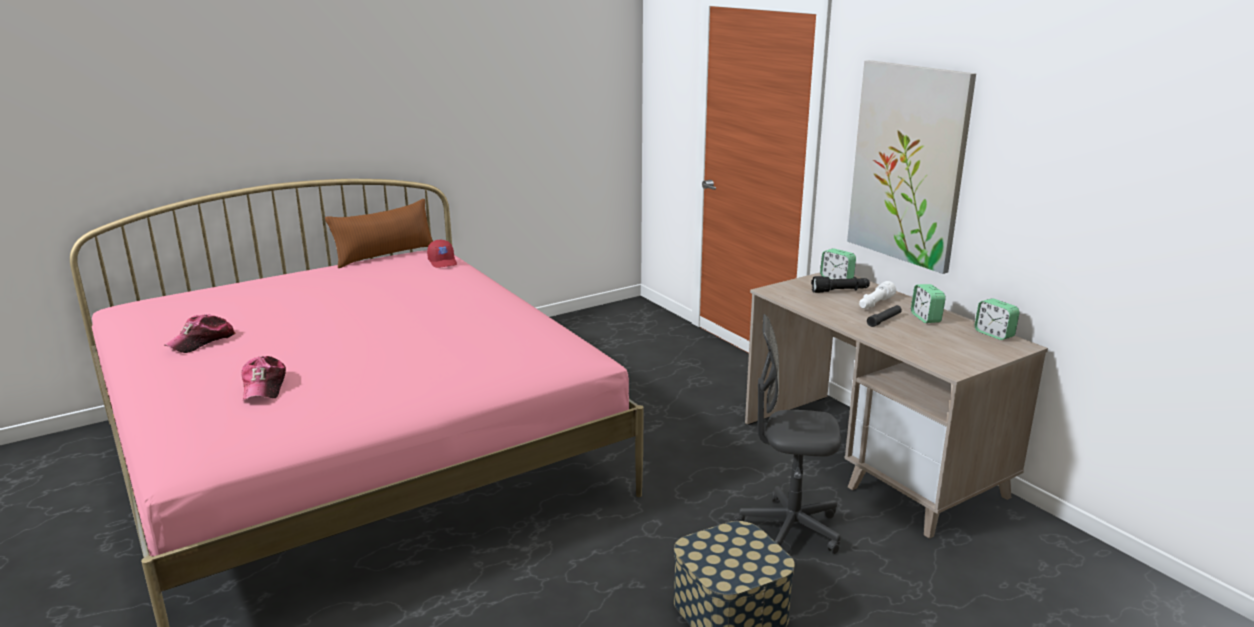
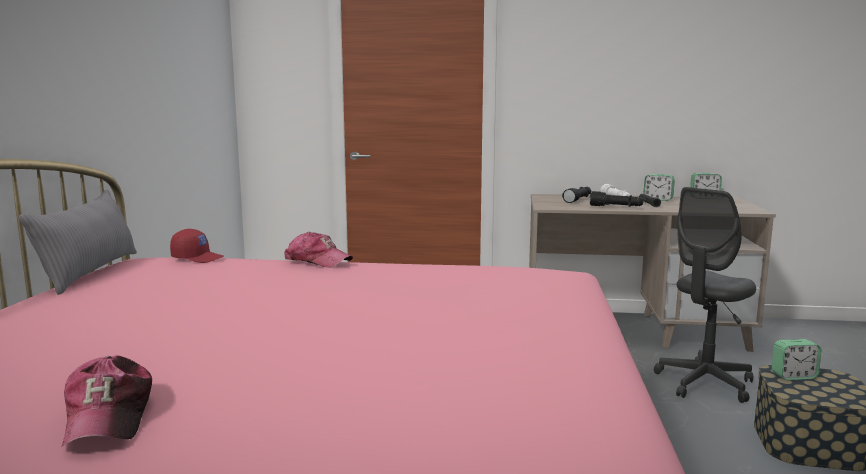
camera: 50 degrees left, 10 degrees down
cap [241,356,286,400] -> cap moved to [284,232,353,268]
brown pillow [325,199,433,268] -> grey pillow [19,190,137,295]
alarm clock [820,248,856,279] -> alarm clock moved to [772,339,821,380]
picture [847,60,976,274] -> none
none -> black flashlight [590,191,644,207]

